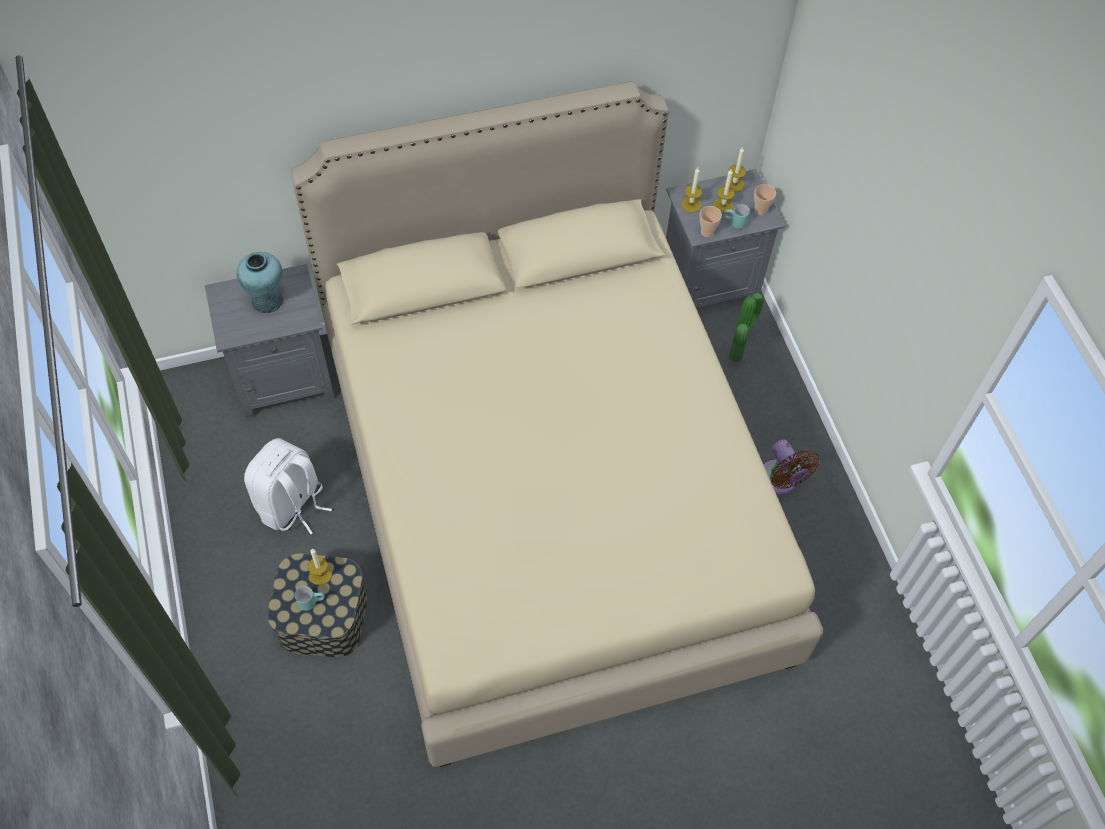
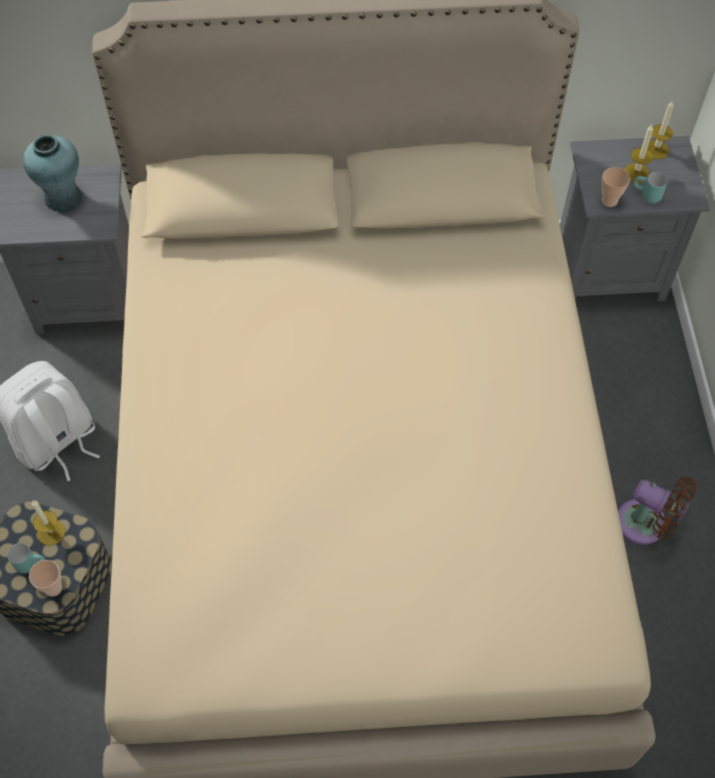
camera: 15 degrees right, 0 degrees up
candle [681,168,702,212] -> none
potted plant [729,293,764,363] -> none
cup [754,184,776,215] -> cup moved to [29,560,62,597]
brown fan [763,440,820,495] -> brown fan turned 45 degrees counterclockwise [618,476,697,544]

